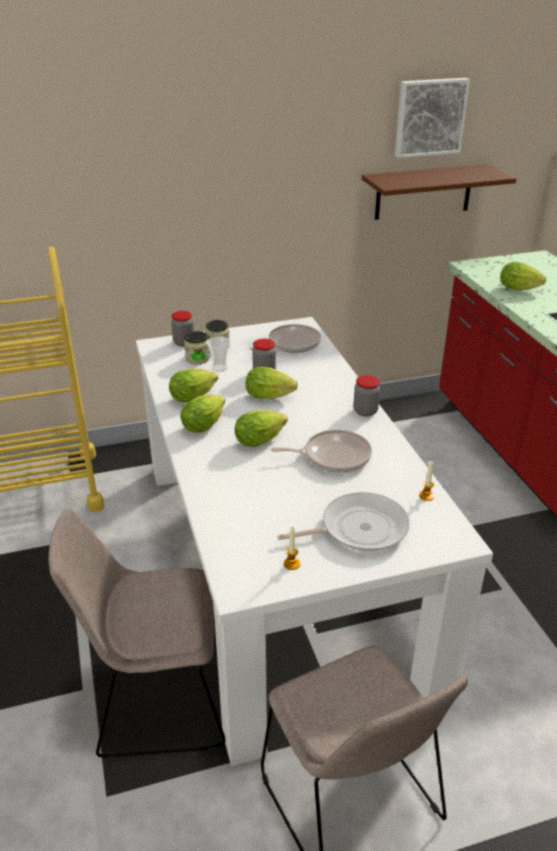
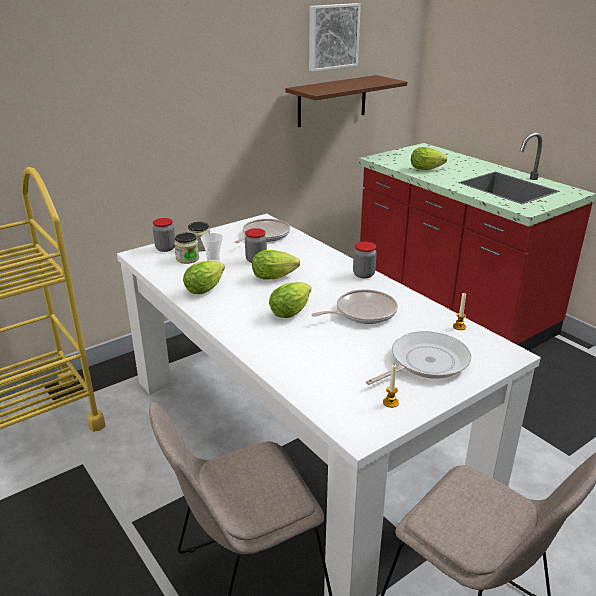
camera: 20 degrees left, 5 degrees down
lettuce [180,394,225,433] -> none

